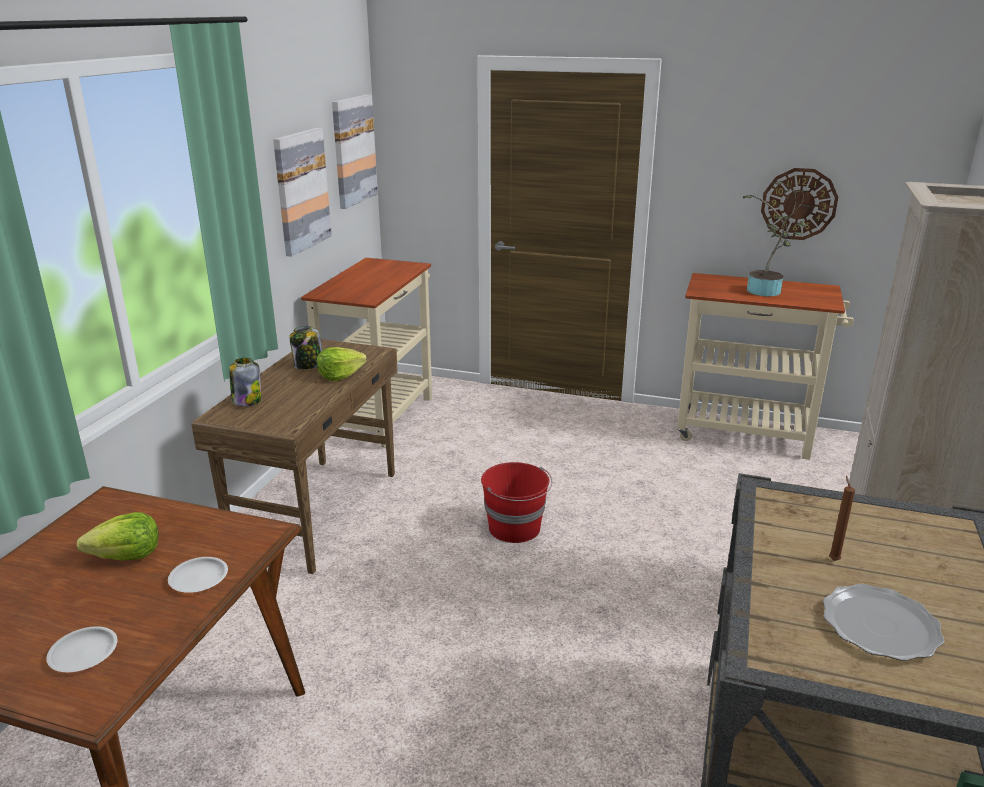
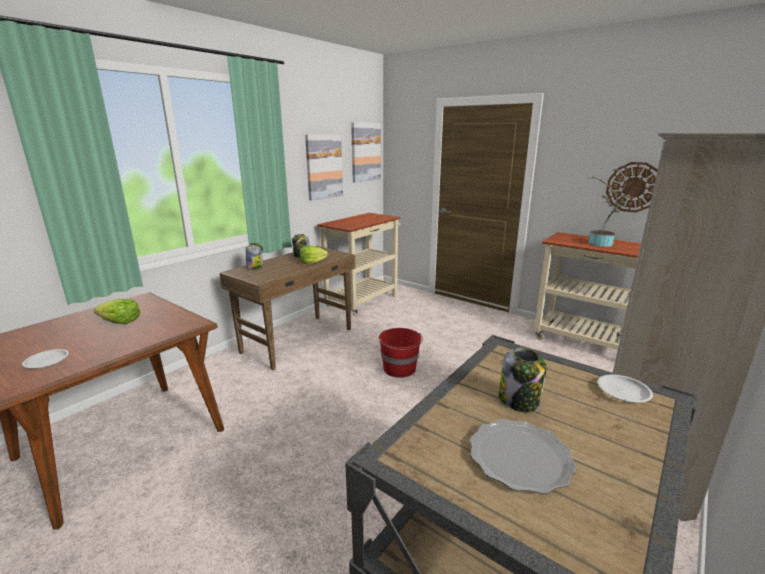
camera: 20 degrees right, 5 degrees down
white plate [168,557,228,593] -> white plate moved to [598,374,653,403]
brown candle [829,475,855,561] -> jar [499,348,547,413]

